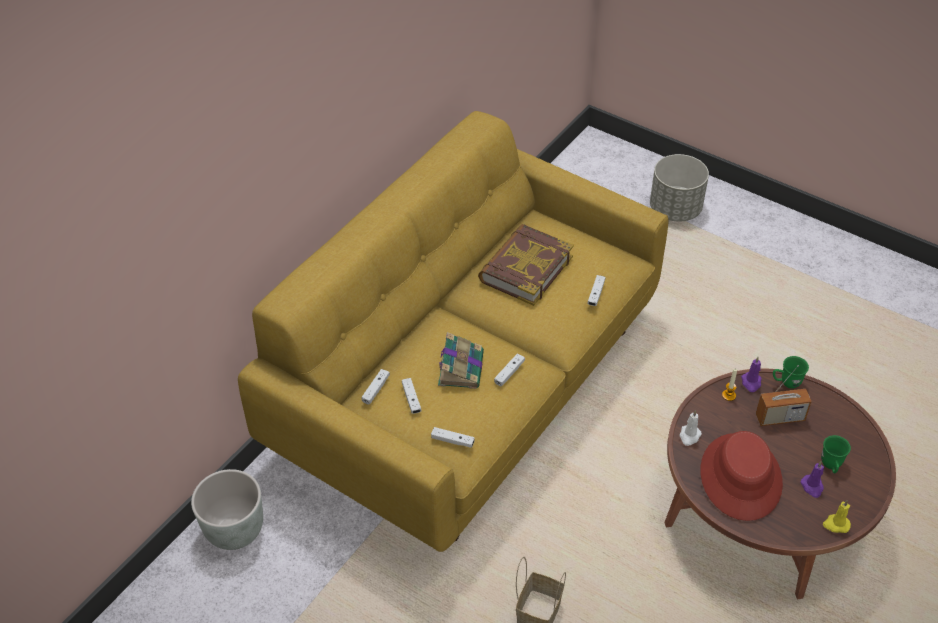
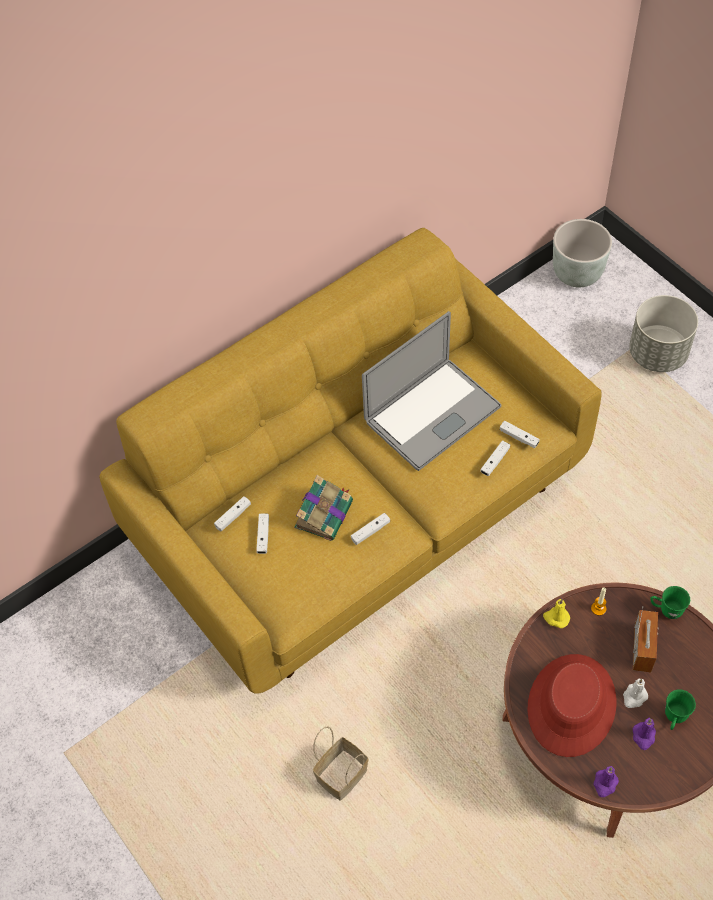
camera: 20 degrees right, 10 degrees up
grey planter [191,469,263,550] -> grey planter moved to [553,219,612,288]
white game controller [431,427,475,448] -> white game controller moved to [500,421,540,448]
book [478,224,574,306] -> laptop [362,311,501,471]
white candle [680,410,702,446] -> white candle moved to [623,679,648,708]
purple candle [741,357,762,392] -> purple candle moved to [594,766,619,797]
radio [756,365,812,426] -> radio turned 90 degrees counterclockwise [633,606,659,672]
yellow candle [823,500,851,533] -> yellow candle moved to [543,599,570,628]

